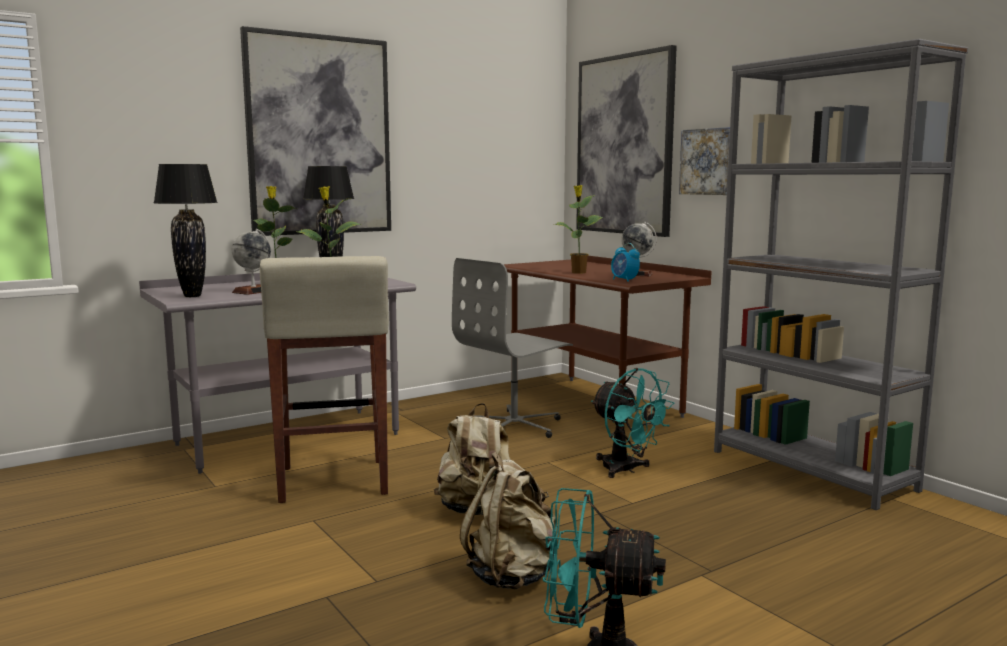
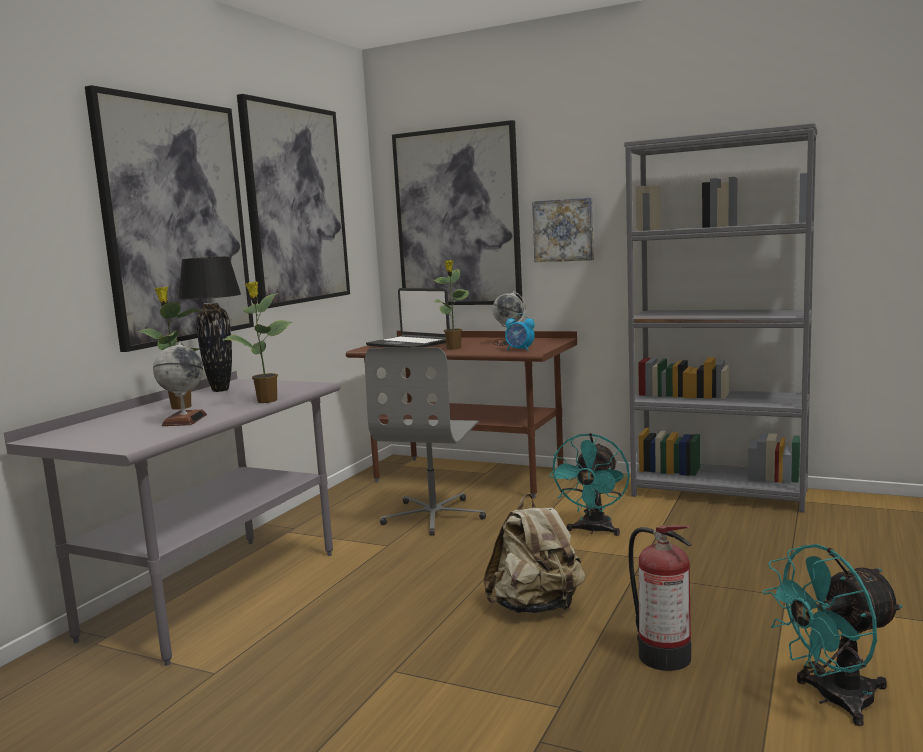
camera: 30 degrees left, 0 degrees up
black table lamp [154,164,218,297] -> none
beige stool [260,256,389,503] -> none
beige backpack [460,452,556,589] -> fire extinguisher [629,525,692,671]
turquoise fan [591,368,675,478] -> turquoise fan turned 90 degrees clockwise [549,433,630,536]
none -> picture [237,94,350,308]
none -> laptop [366,288,450,348]

